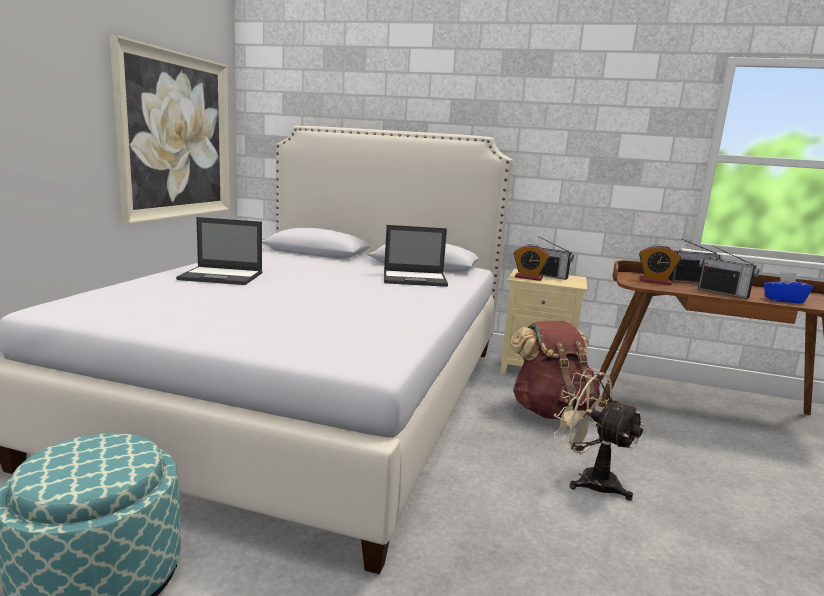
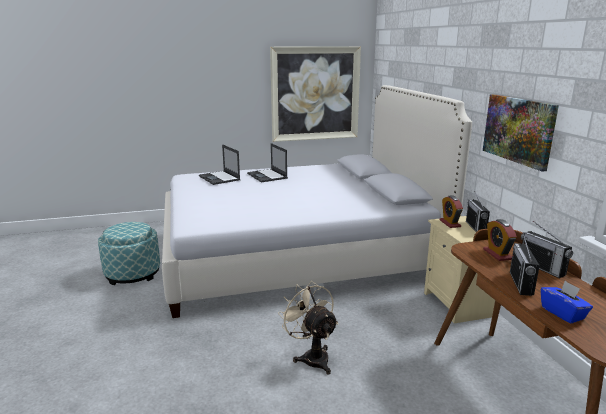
camera: 60 degrees right, 5 degrees up
laptop [384,225,448,287] -> laptop moved to [199,144,240,185]
brown backpack [510,321,600,420] -> none
beige fan [554,368,644,501] -> beige fan turned 45 degrees counterclockwise [278,281,338,374]
none -> picture [483,94,559,172]

